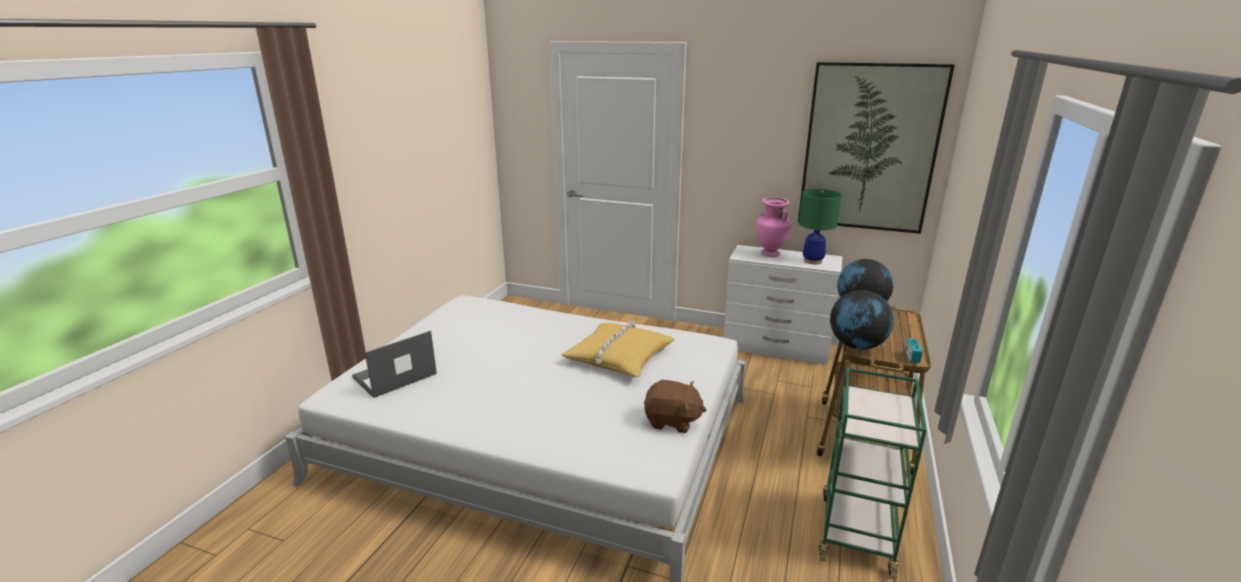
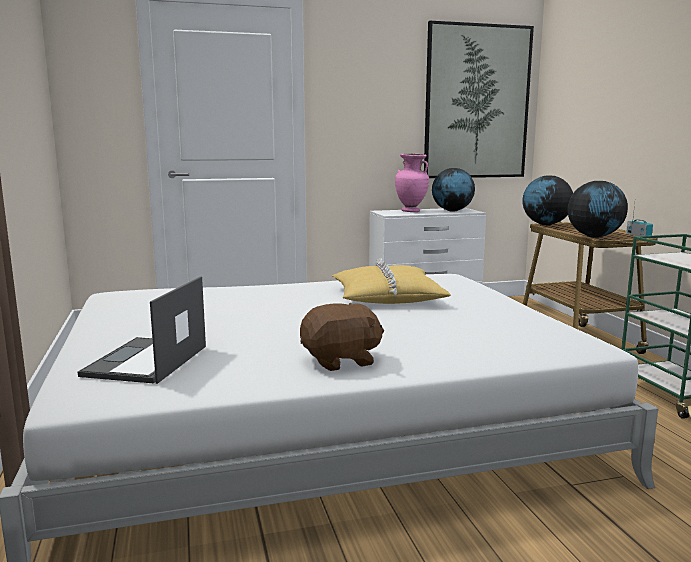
camera: 35 degrees left, 10 degrees down
brown plush toy [644,380,706,433] -> brown plush toy moved to [300,303,384,371]
green table lamp [799,189,842,264] -> globe [432,168,475,211]

